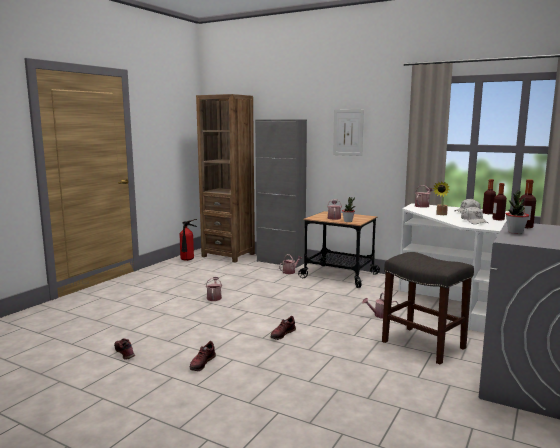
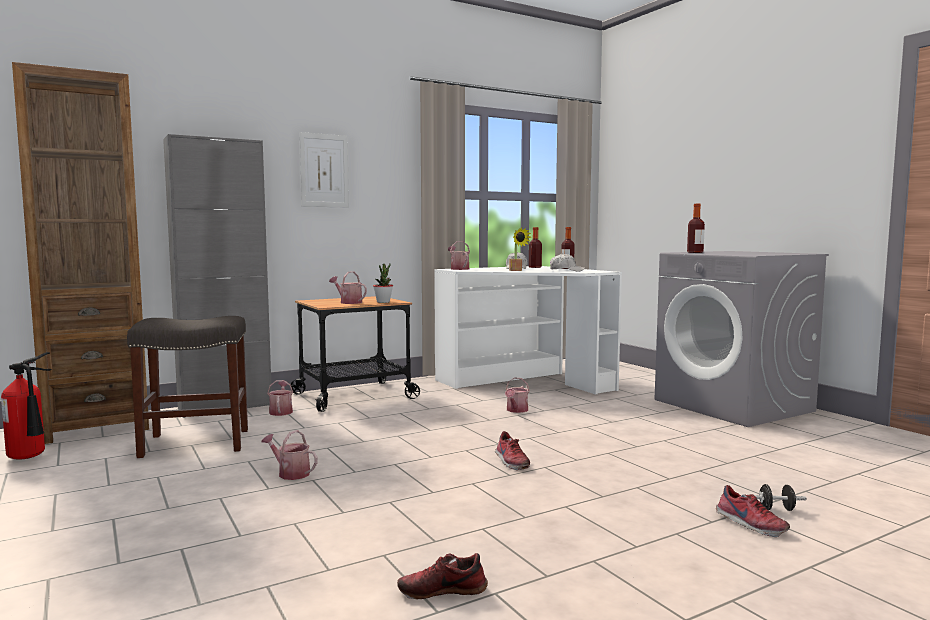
camera: 60 degrees left, 5 degrees down
shoe [189,341,216,371] -> shoe moved to [716,485,790,537]
grey stool [382,252,474,364] -> grey stool moved to [127,316,248,458]
potted plant [506,190,529,234] -> none
none -> black dumbbell [754,484,807,511]

